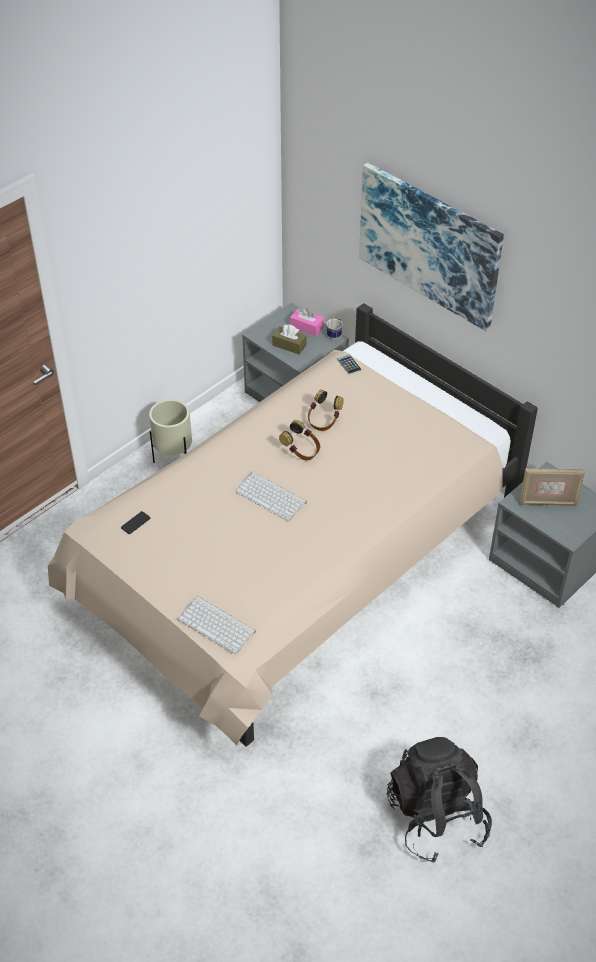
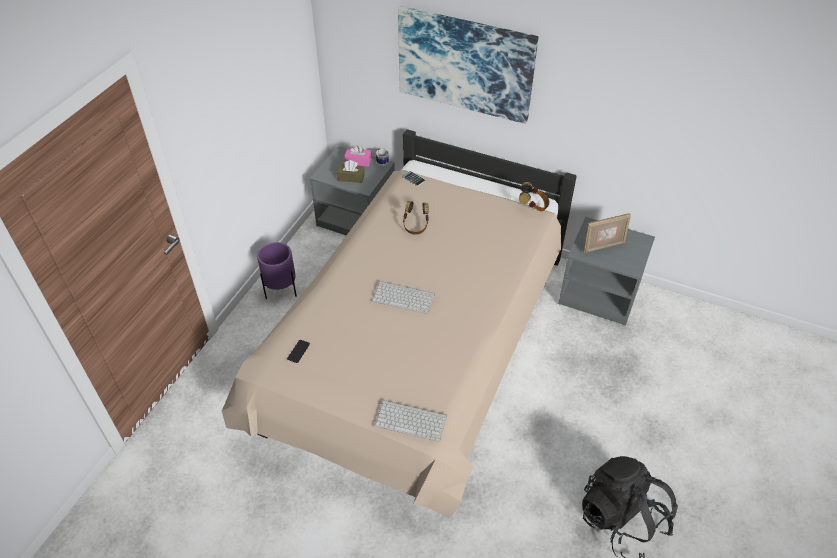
camera: 20 degrees left, 0 degrees up
beige planter [149,399,192,463] -> purple planter [257,242,297,299]
headphones [279,420,321,461] -> headphones moved to [519,182,550,211]

